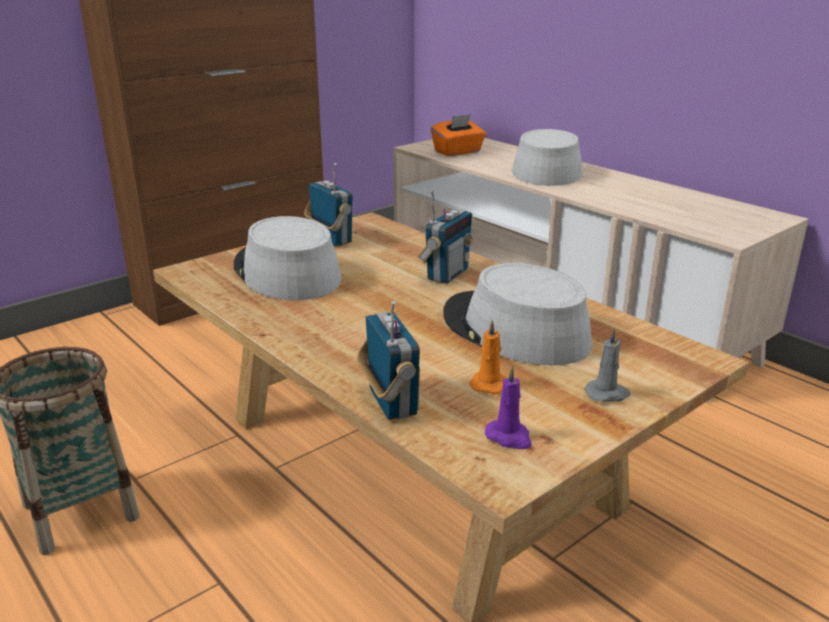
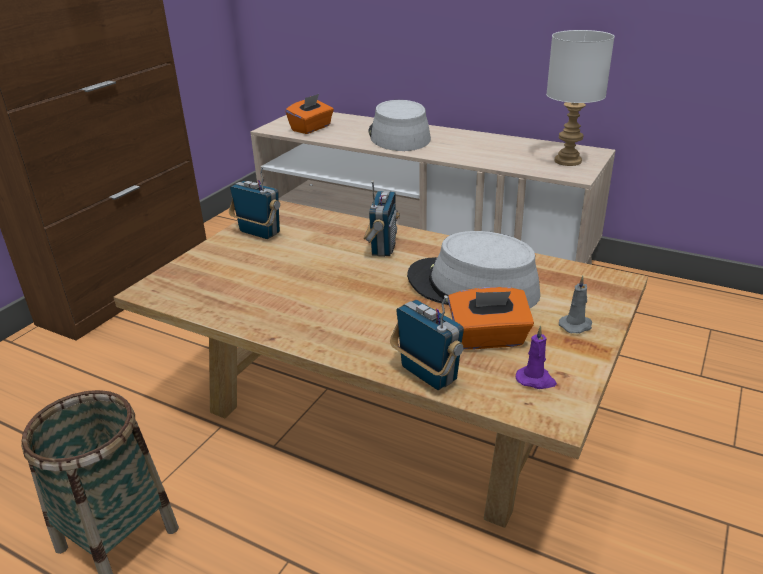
camera: 20 degrees left, 5 degrees up
grey hat [234,216,342,300] -> none
orange candle [469,319,507,394] -> orange tissue box [448,287,534,350]
none -> white table lamp [546,30,615,166]

